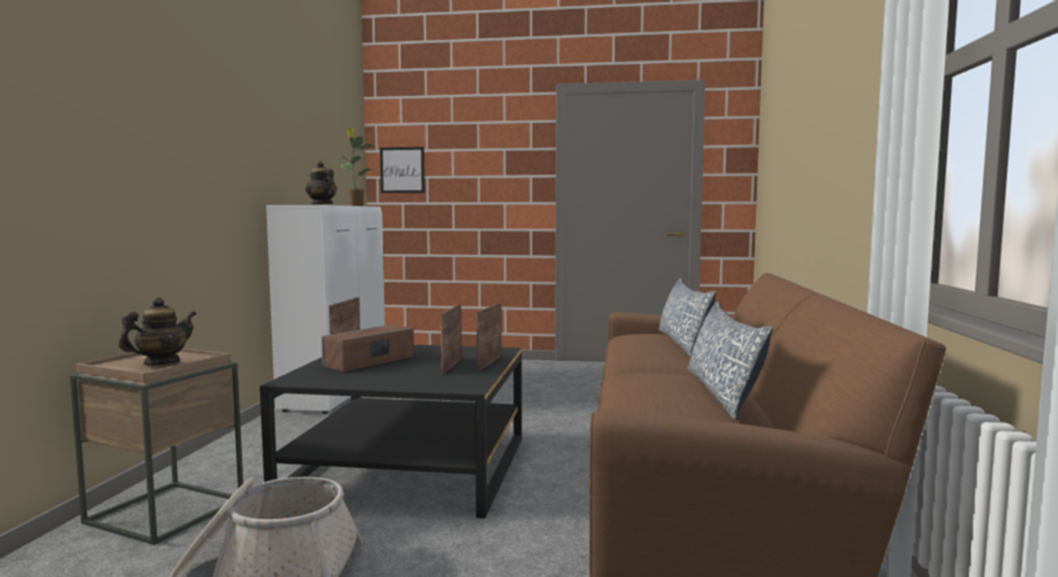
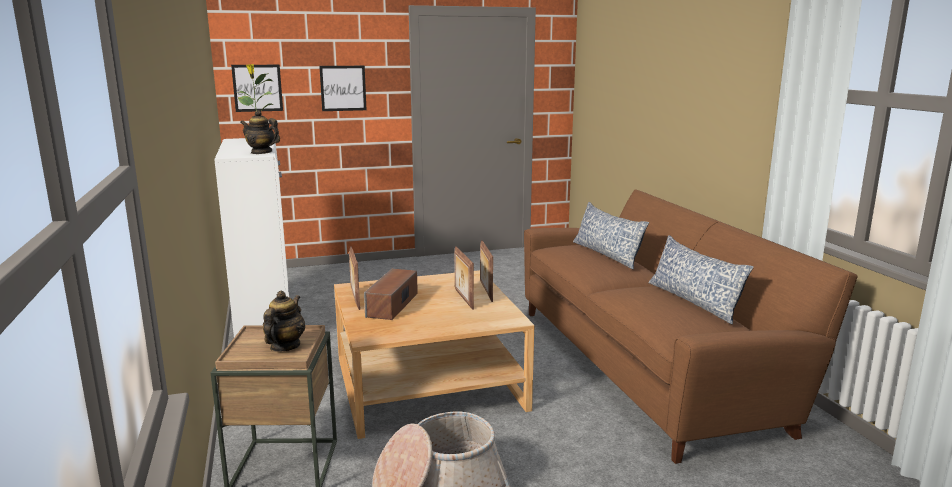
camera: 25 degrees left, 10 degrees up
black coffee table [260,345,522,518] -> beige coffee table [334,270,535,439]
none -> picture [319,66,366,111]

